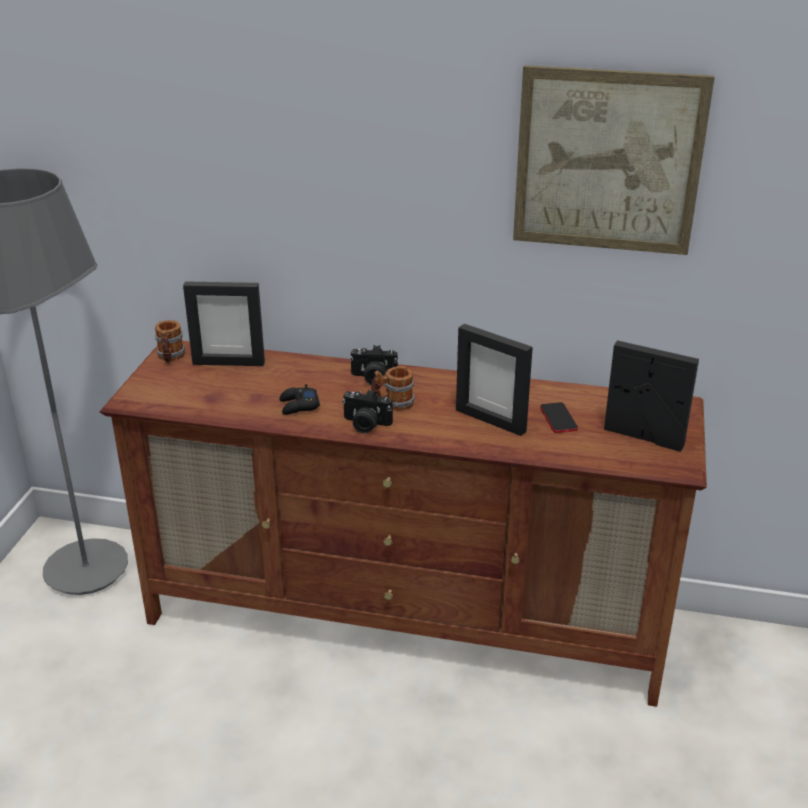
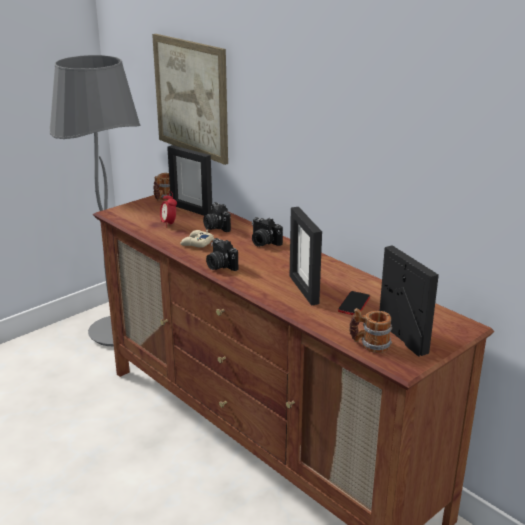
camera: 35 degrees right, 5 degrees down
black game controller [279,384,320,415] -> beige game controller [181,230,214,248]
mug [371,366,414,410] -> mug moved to [349,308,392,353]
picture [513,65,715,255] -> picture moved to [152,34,228,165]
none -> alarm clock [160,191,177,228]
none -> camera [203,202,231,232]

